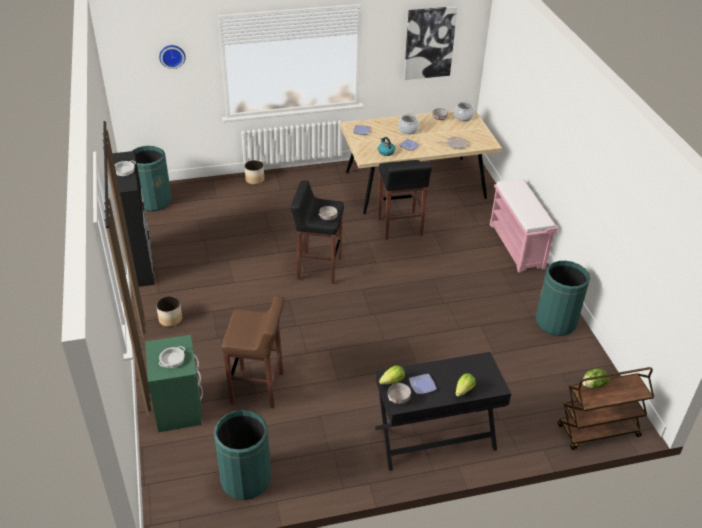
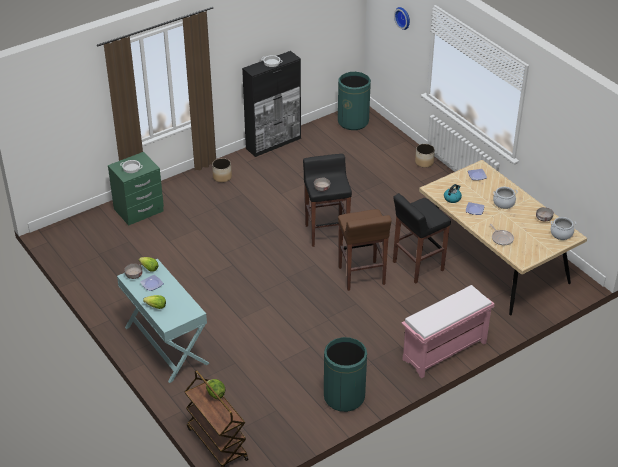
camera: 70 degrees right, 0 degrees up
green trash can [214,410,271,500] -> none
brown stool [222,296,285,408] -> brown stool moved to [338,209,392,291]
black console table [375,352,511,471] -> turquoise console table [117,259,210,383]
picture [404,6,457,80] -> none

